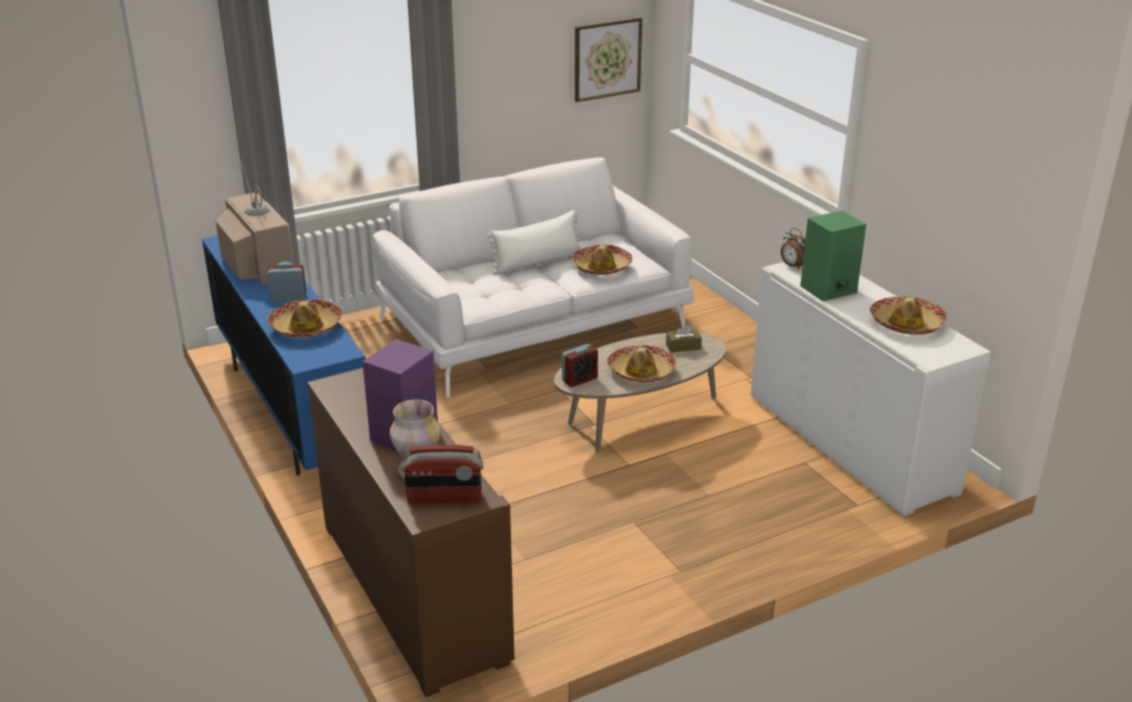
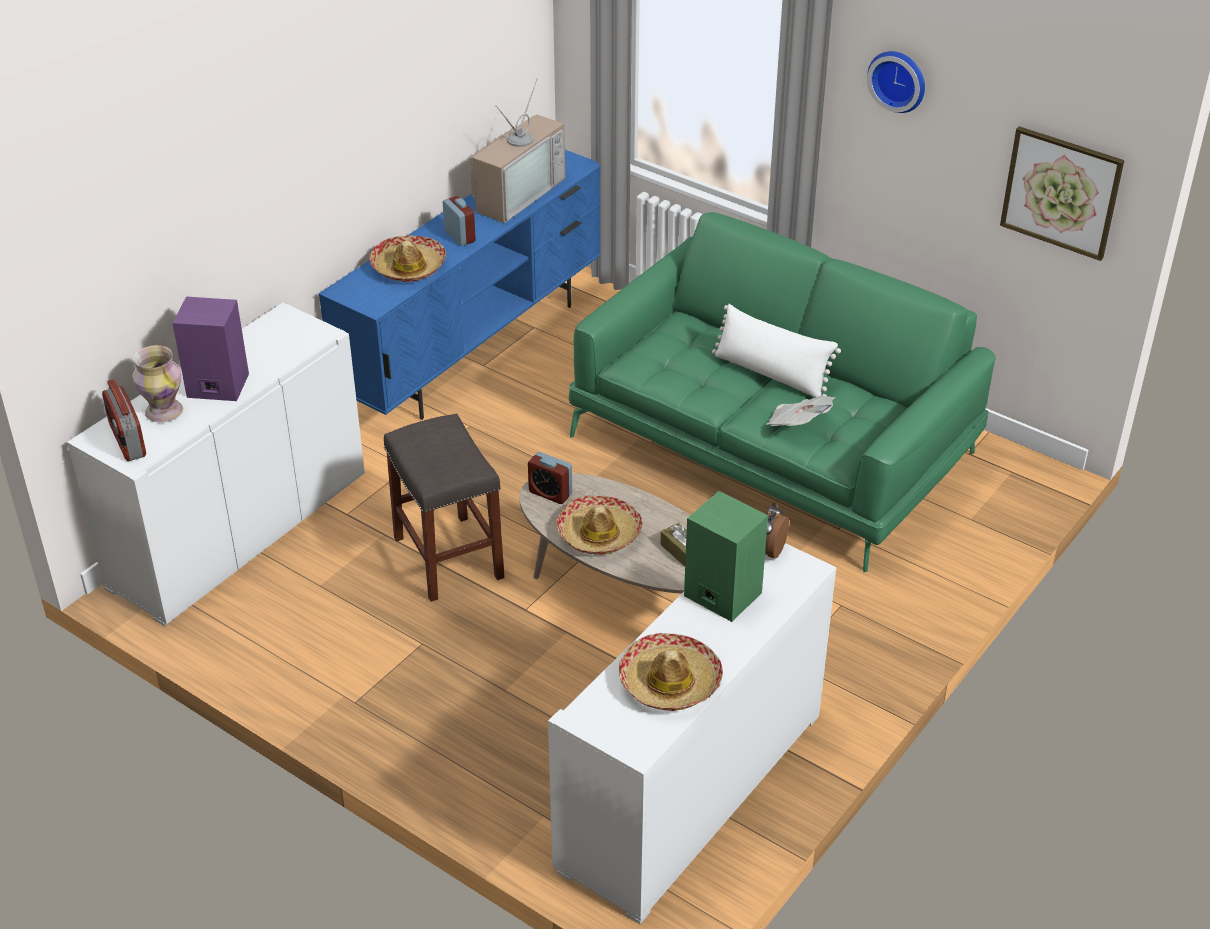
camera: 65 degrees right, 10 degrees up
brown cabinet [307,368,514,697] -> white cabinet [67,302,365,626]
white sofa [373,157,694,398] -> green sofa [569,212,996,572]
hat [573,245,633,275] -> newspaper [765,396,835,426]
none -> grey stool [384,414,504,602]
none -> wall clock [867,51,925,113]

